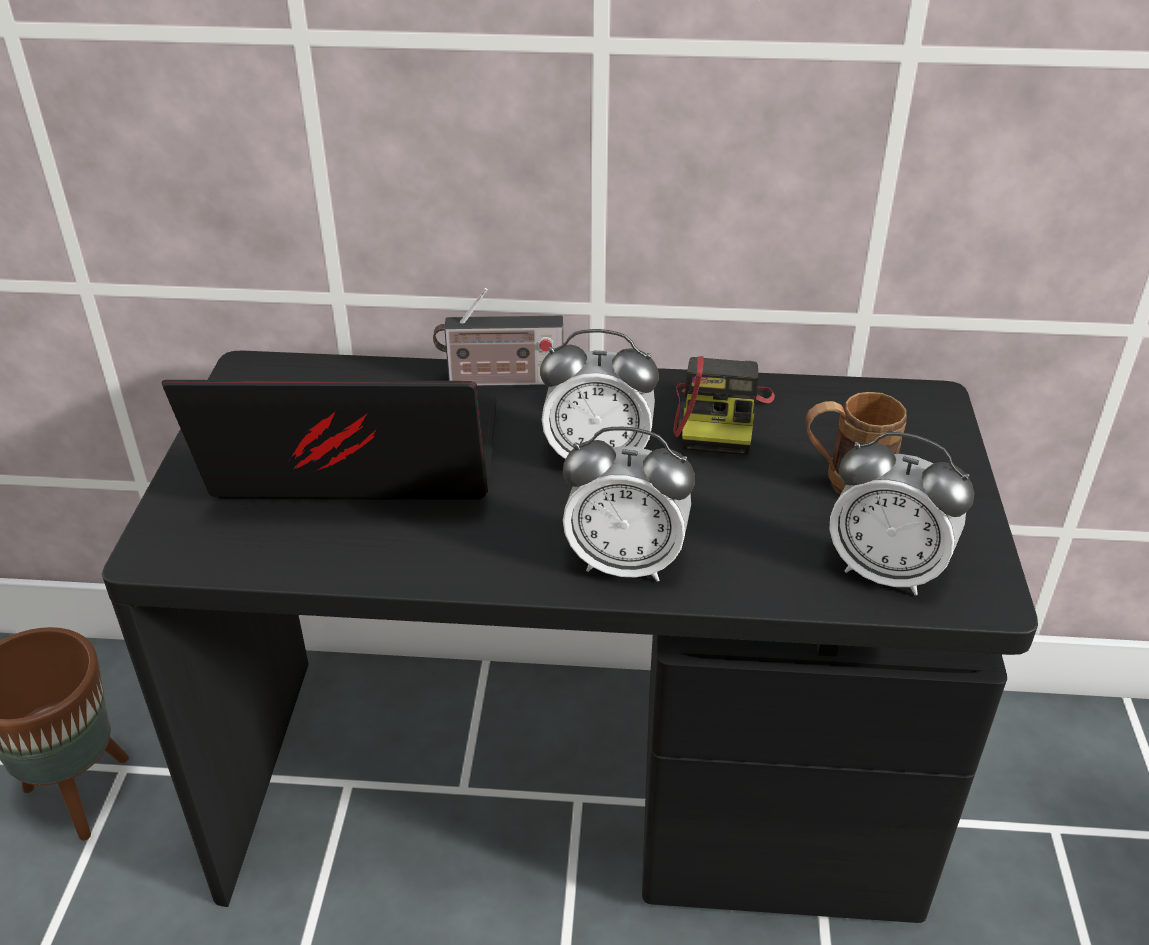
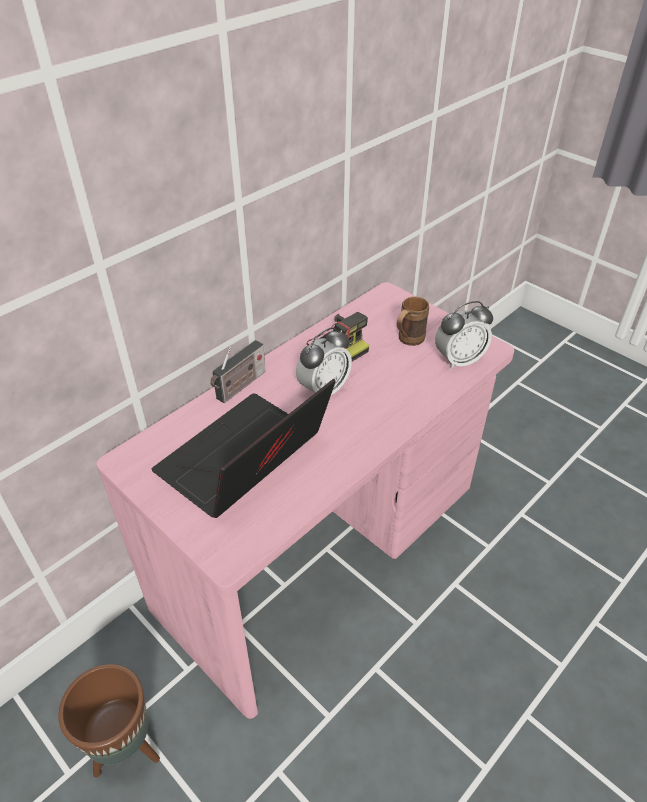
camera: 50 degrees left, 5 degrees up
black desk [102,351,1038,923] -> pink desk [96,282,514,719]
alarm clock [563,427,695,581] -> none

